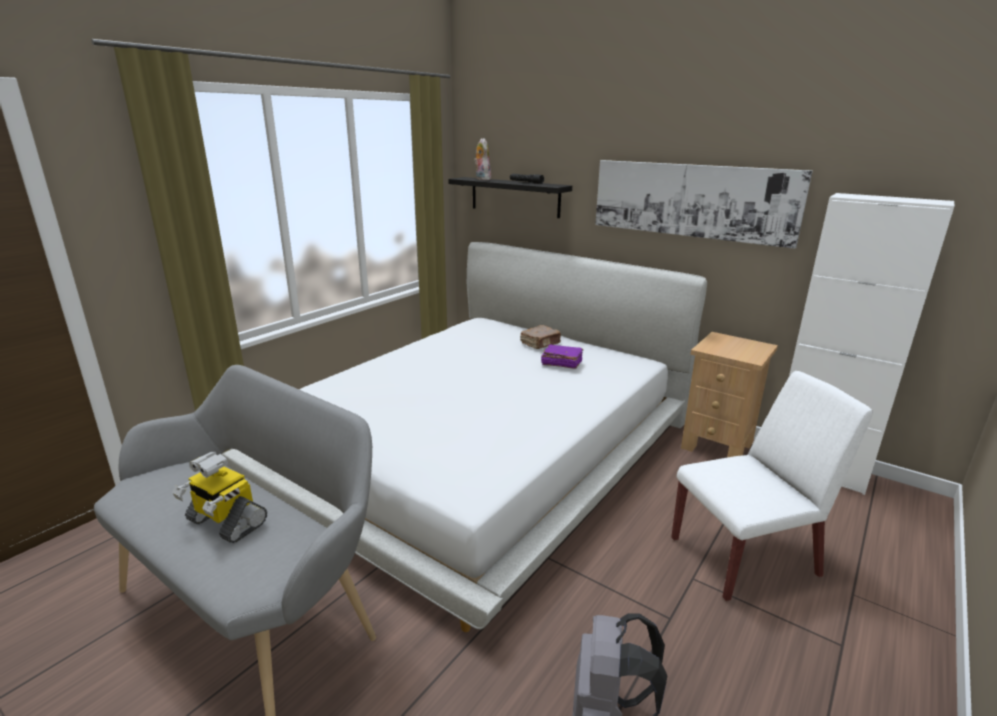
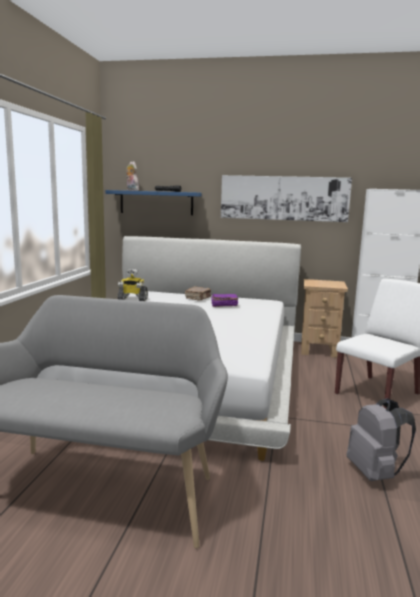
camera: 25 degrees left, 10 degrees down
toy robot [172,452,267,543] -> toy robot moved to [117,269,148,301]
black shelf [448,177,572,218] -> blue shelf [106,190,202,215]

